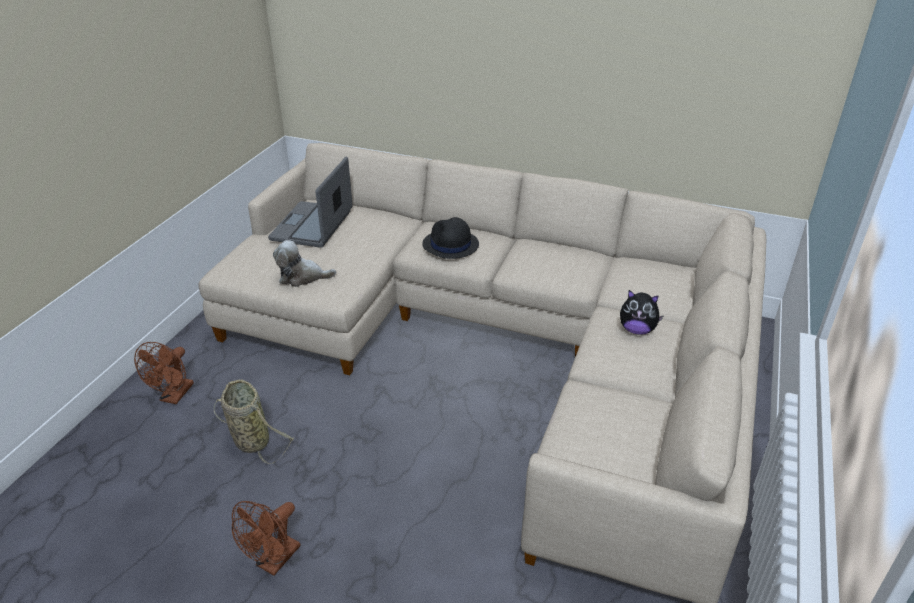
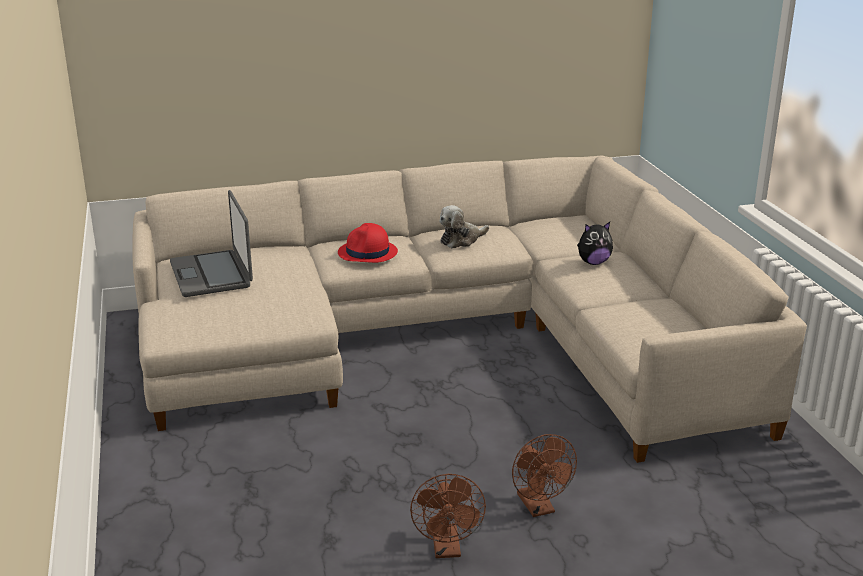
camera: 35 degrees left, 10 degrees down
brown fan [134,342,194,404] -> brown fan moved to [512,434,577,517]
basket [214,379,294,464] -> none
plush toy [273,240,336,287] -> plush toy moved to [439,205,489,248]
black hat [422,217,479,259] -> red hat [338,223,398,263]

